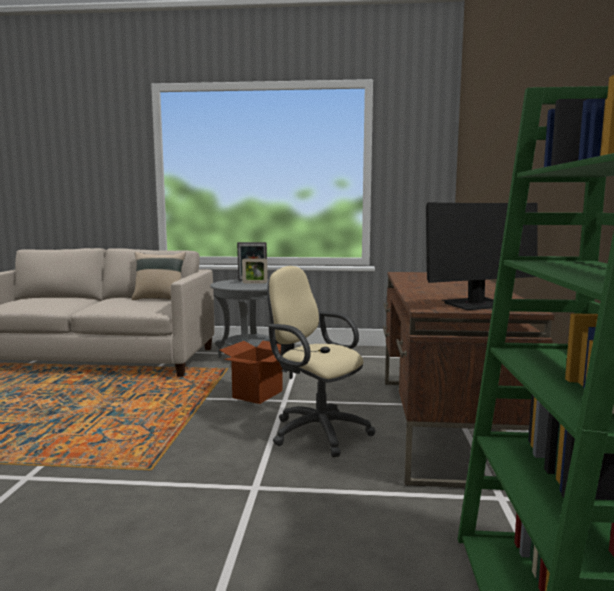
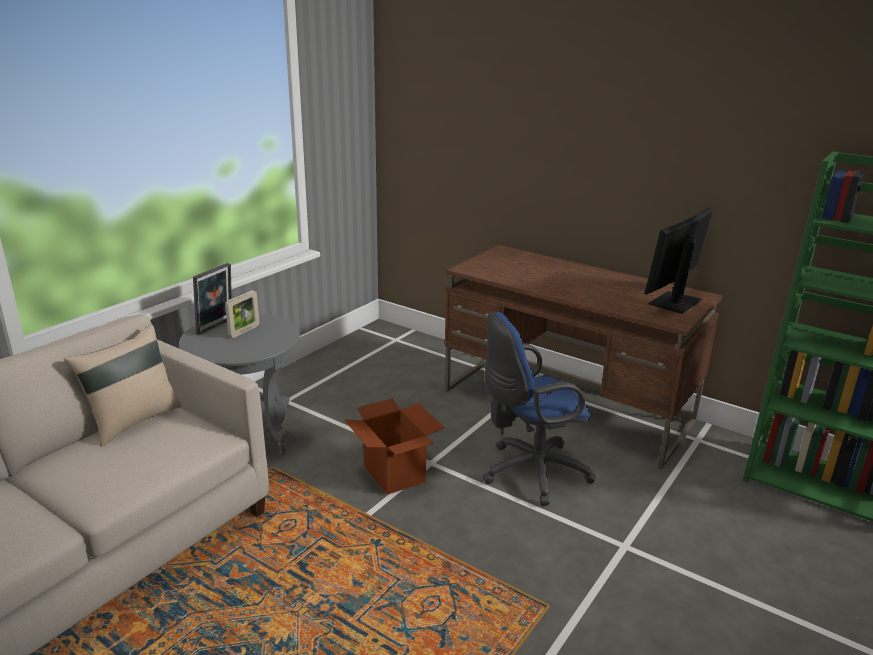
camera: 60 degrees left, 15 degrees up
beige office chair [267,266,376,457] -> blue office chair [483,312,596,506]
monitor [426,202,538,310] -> monitor turned 150 degrees counterclockwise [644,207,712,314]

